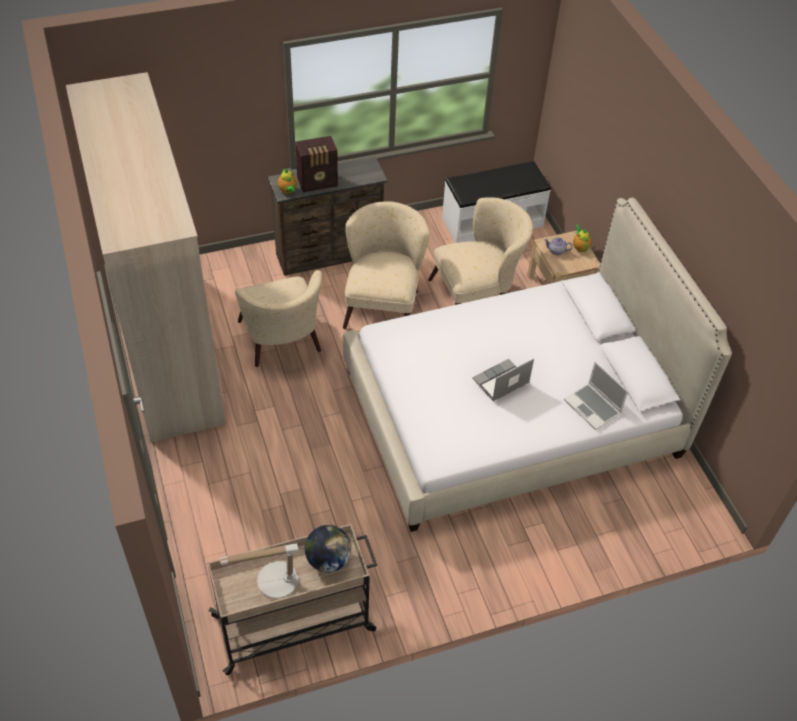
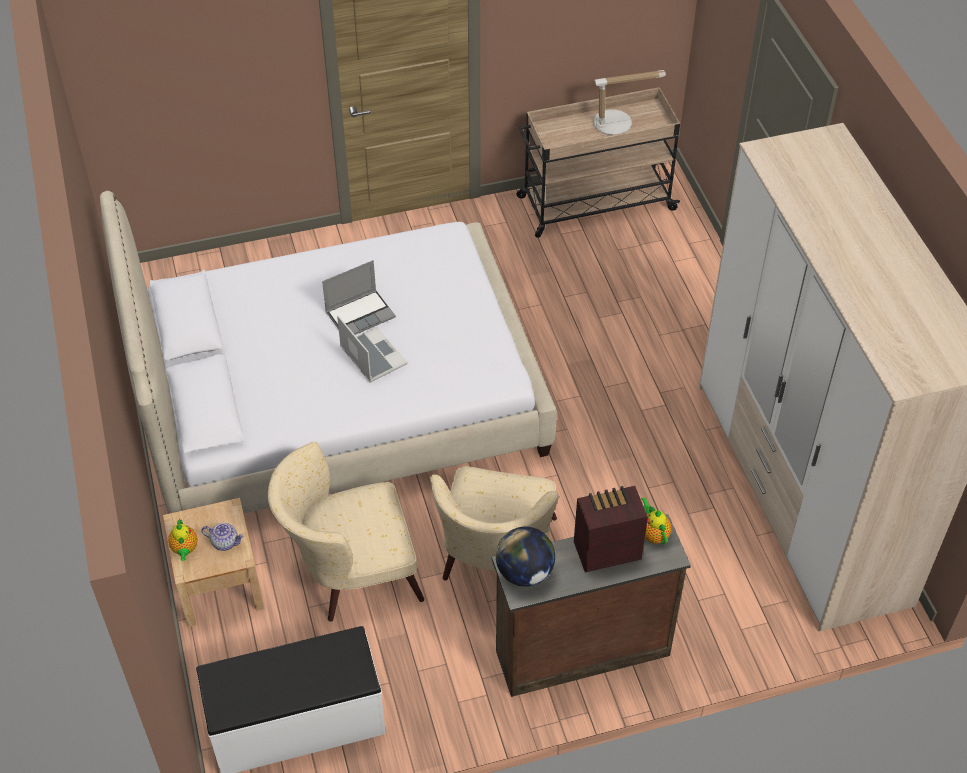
camera: 175 degrees left, 0 degrees up
beige armchair [235,270,322,367] -> none
globe [305,525,352,572] -> globe moved to [496,527,555,587]
laptop [564,362,628,430] -> laptop moved to [337,315,408,382]

